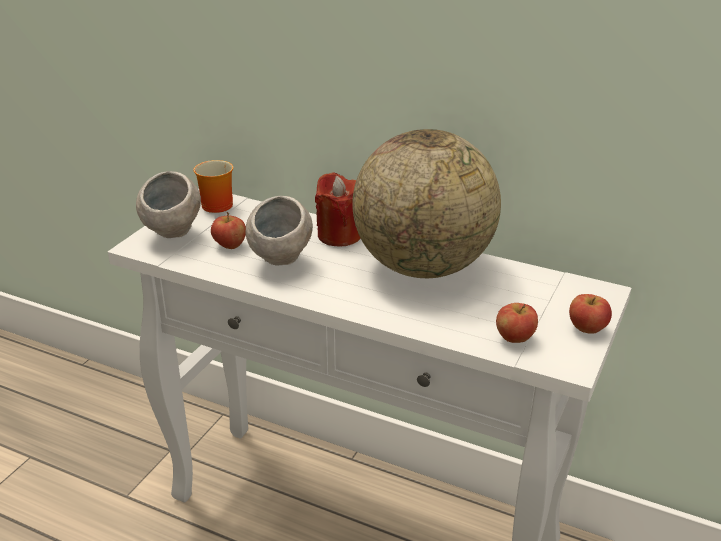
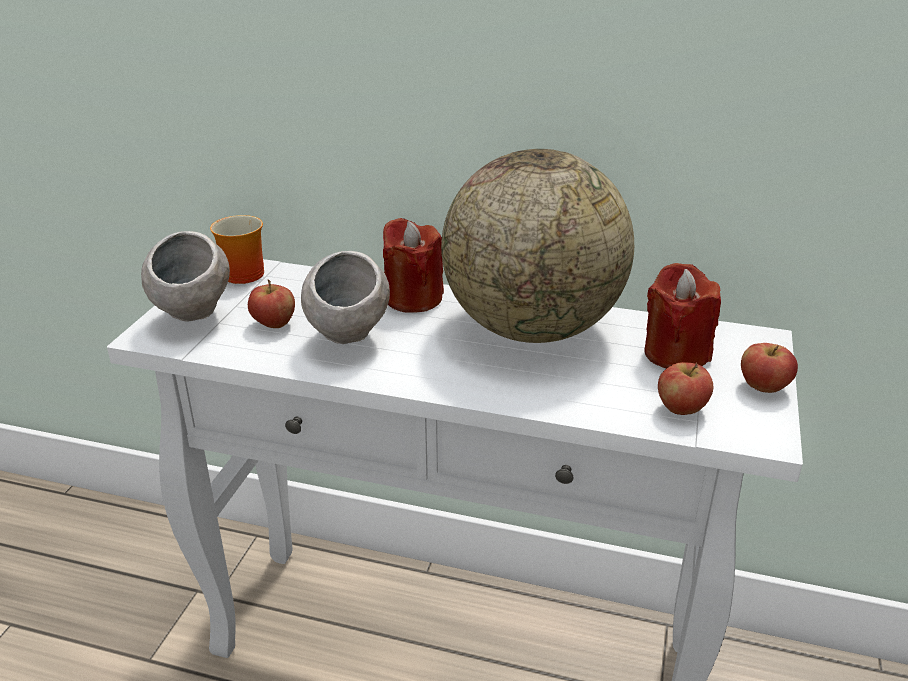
camera: 10 degrees left, 0 degrees up
none -> red candle [644,263,721,369]

